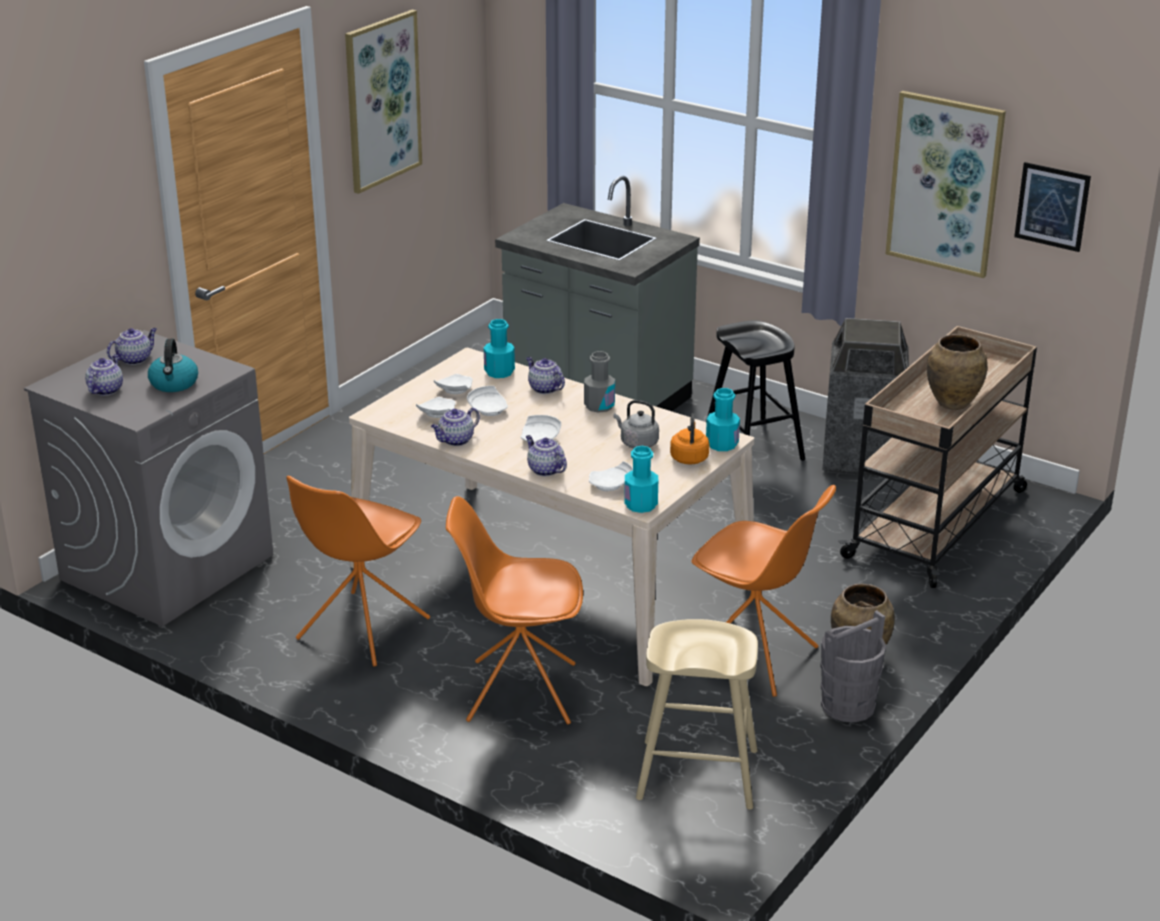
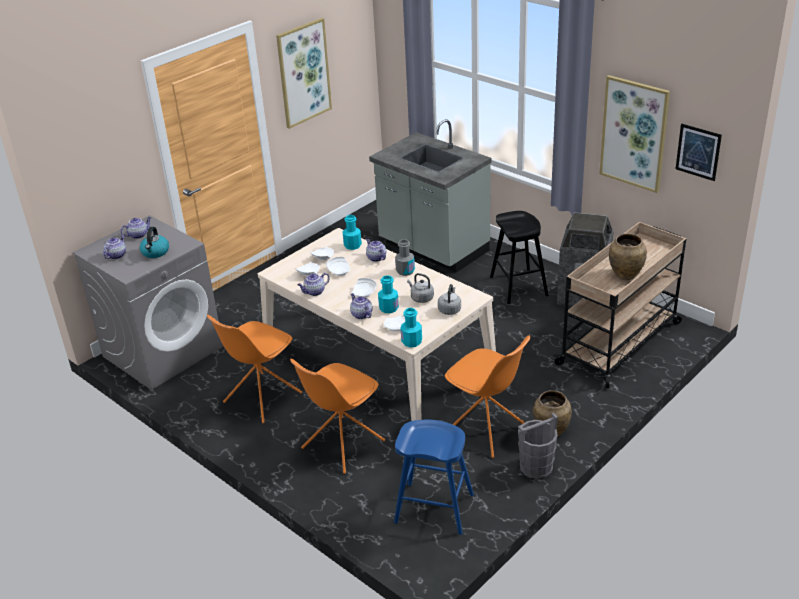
camera: 10 degrees right, 5 degrees up
orange chair [446,496,583,725] -> orange chair turned 60 degrees counterclockwise [290,358,385,474]
beige stool [636,619,758,809] -> blue stool [394,420,474,535]
orange kettle [670,413,710,465] -> grey kettle [438,284,461,315]
turquoise bottle [706,388,740,451] -> turquoise bottle moved to [378,275,399,313]

